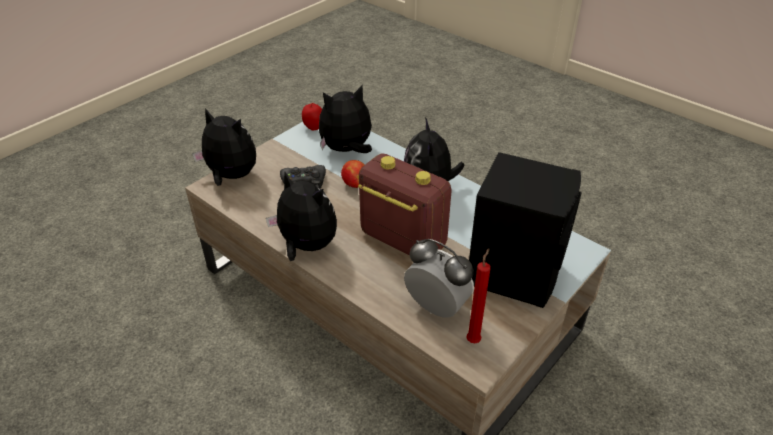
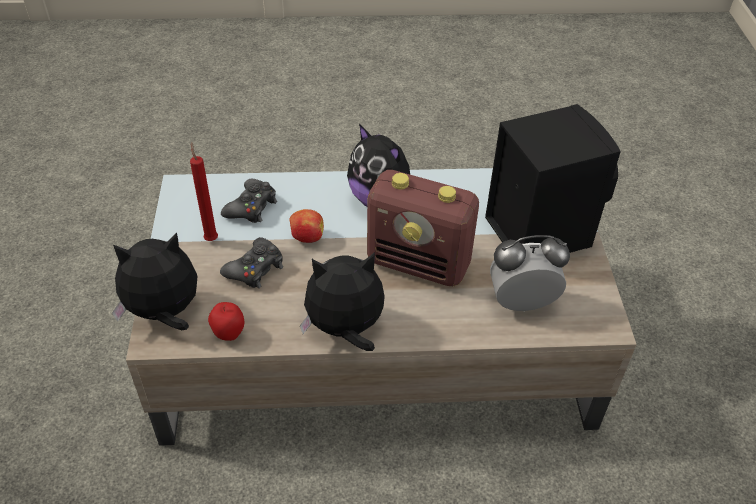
camera: 45 degrees left, 5 degrees up
apple [302,103,322,131] -> apple moved to [208,302,244,341]
plush toy [319,85,372,153] -> black game controller [221,179,277,223]
radio [358,153,452,255] -> radio turned 150 degrees counterclockwise [367,170,479,286]
red candle [466,248,491,343] -> red candle moved to [190,142,218,241]

